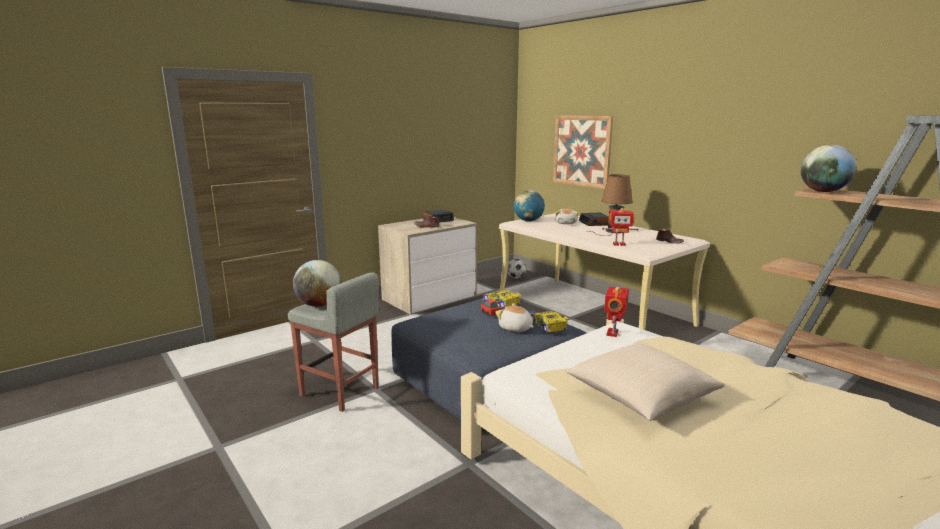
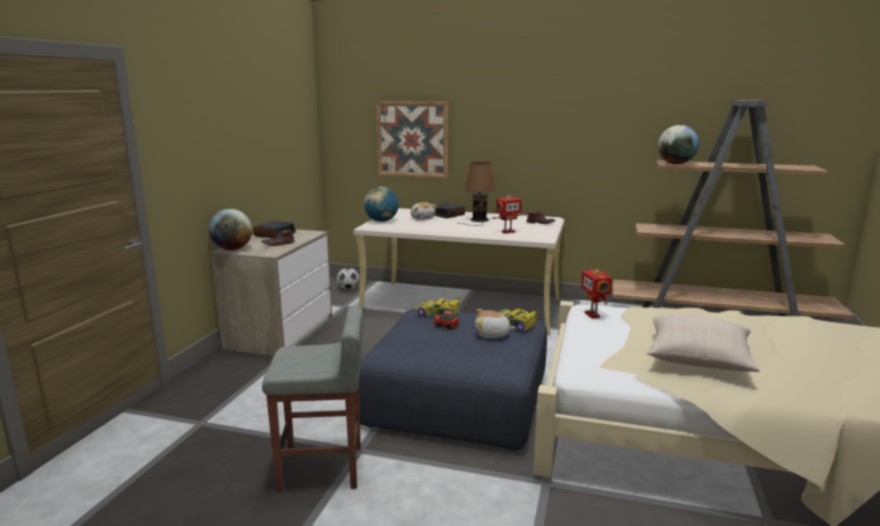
camera: 35 degrees left, 0 degrees up
globe [293,260,342,307] -> globe moved to [208,209,252,250]

